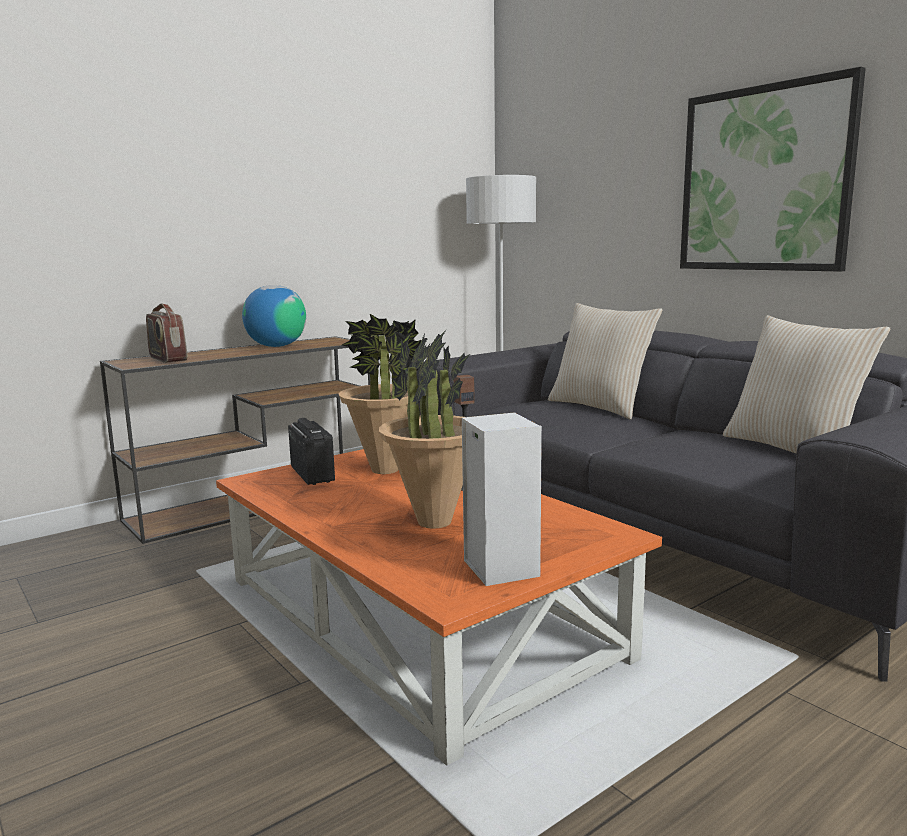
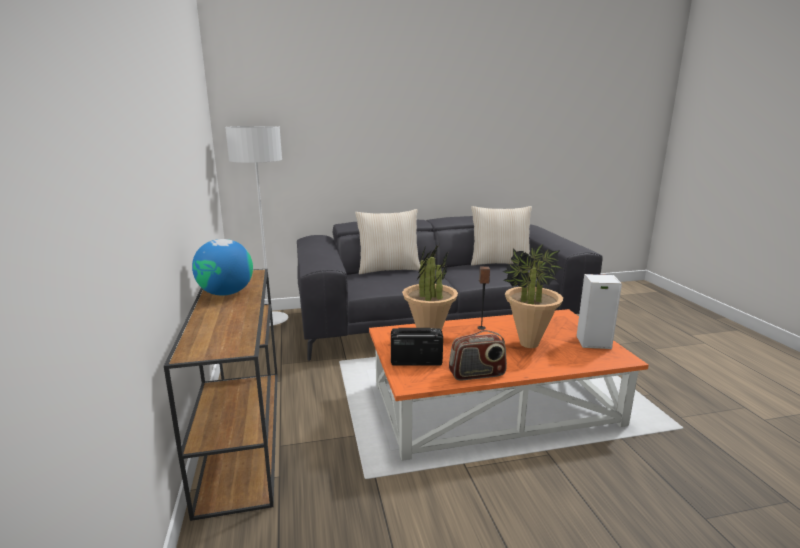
camera: 65 degrees left, 5 degrees up
radio [146,303,187,363] -> radio moved to [449,330,507,380]
picture [680,67,866,272] -> none

